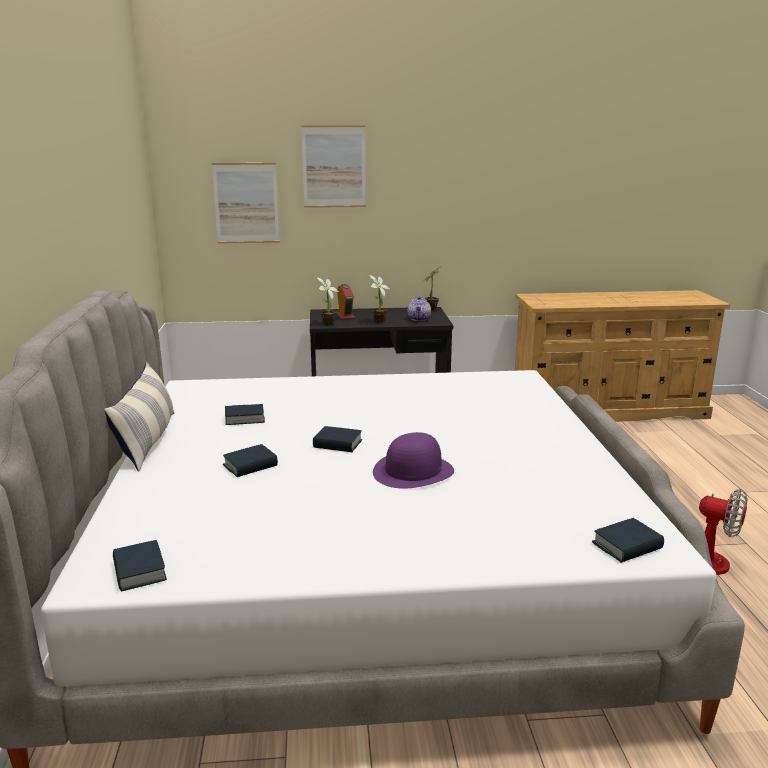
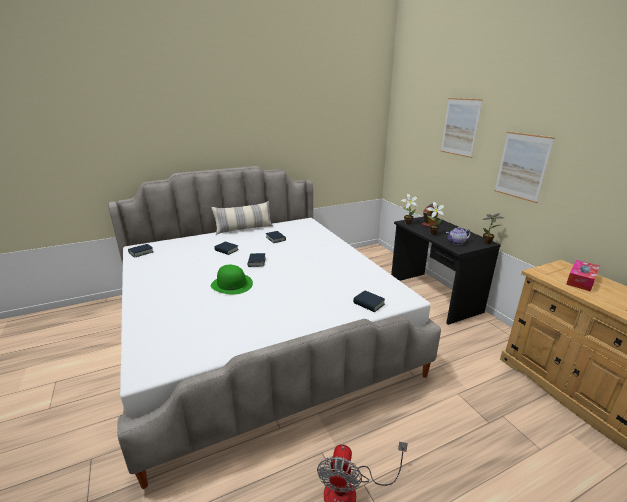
camera: 70 degrees right, 5 degrees up
picture [212,163,280,243] -> picture moved to [495,132,555,203]
purple hat [373,432,454,489] -> green hat [211,265,253,295]
book [592,518,664,563] -> book moved to [353,291,385,312]
none -> tissue box [566,260,600,291]

